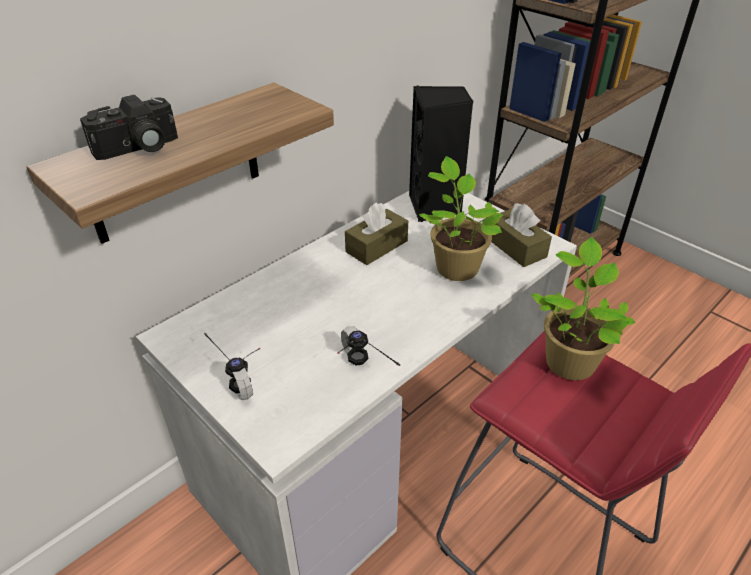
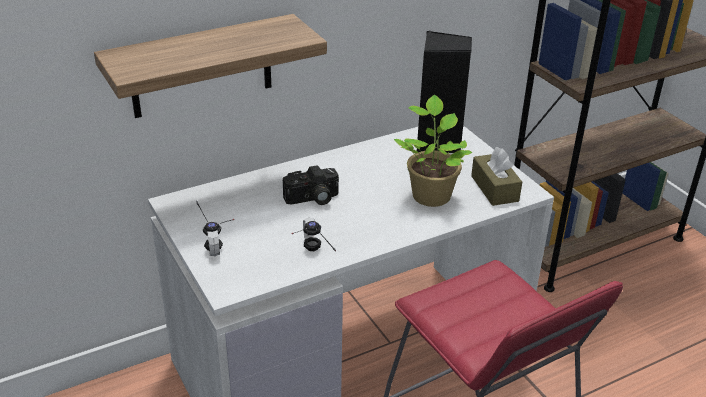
camera: 15 degrees right, 5 degrees down
camera [80,95,178,160] -> camera moved to [283,165,339,205]
brown tissue box [345,202,408,265] -> none
potted plant [531,237,636,380] -> none

